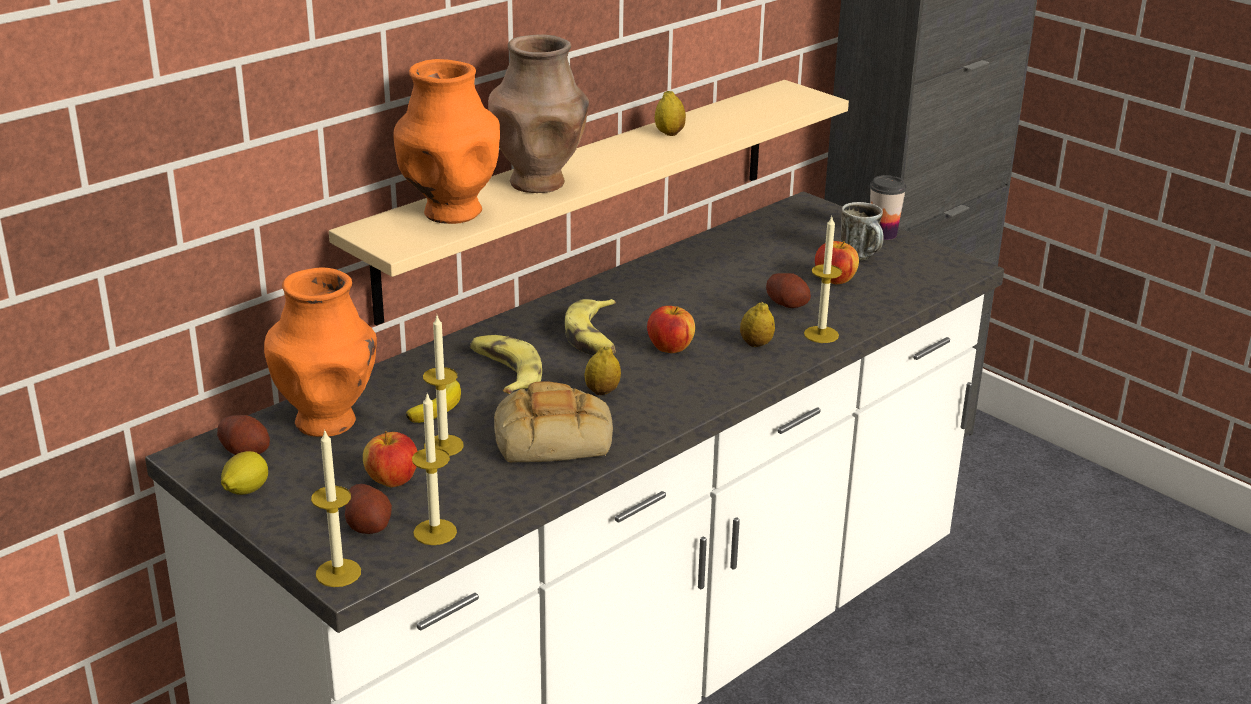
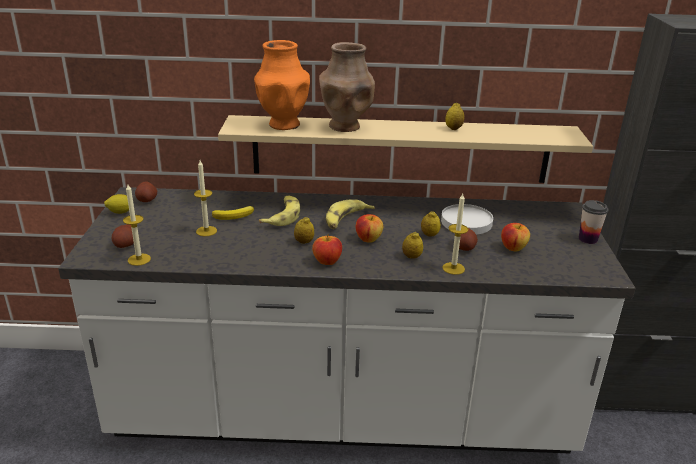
camera: 45 degrees right, 0 degrees up
orange vase [264,268,377,437] -> none
candle [311,431,361,587] -> none
apple [363,431,418,487] -> apple moved to [312,234,342,265]
bread [494,381,613,462] -> none
mug [840,202,884,261] -> none
none -> lemon [421,211,441,237]
none -> white plate [441,204,493,235]

